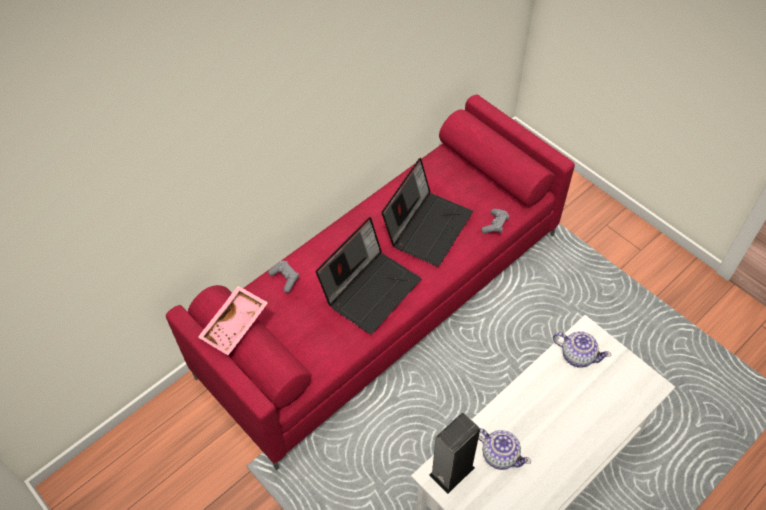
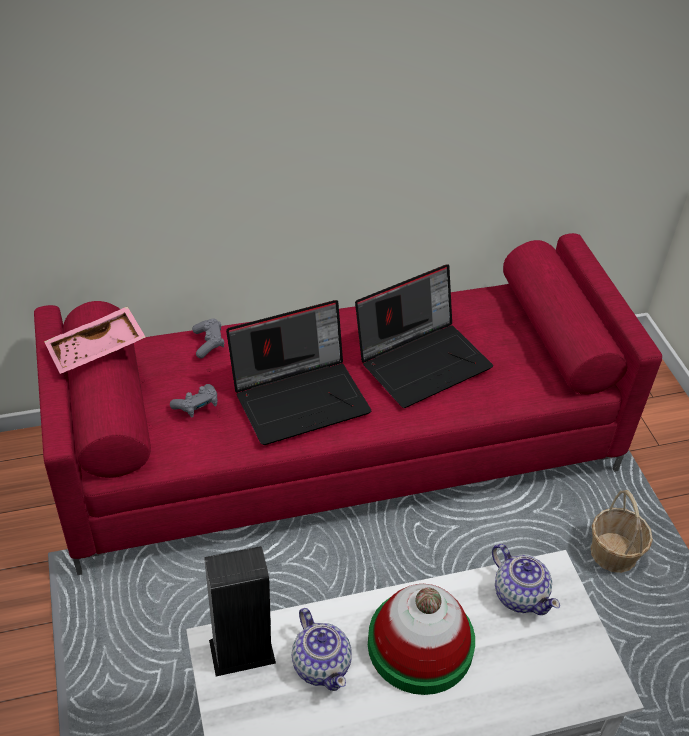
camera: 25 degrees right, 10 degrees down
grey game controller [481,209,509,234] -> grey game controller moved to [170,384,218,418]
none -> hat [368,584,475,695]
none -> basket [591,490,653,573]

